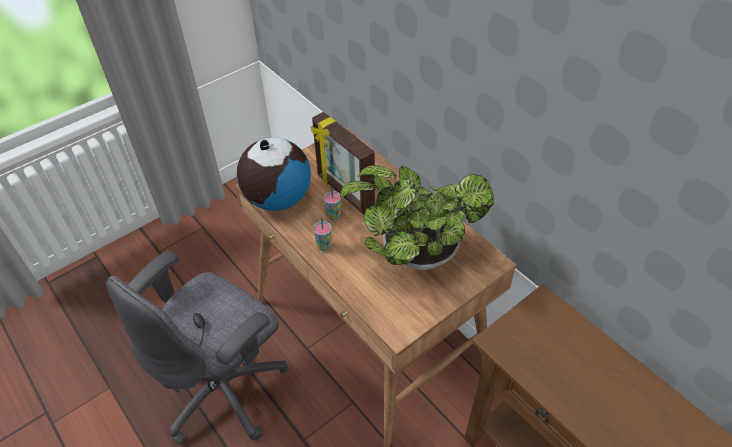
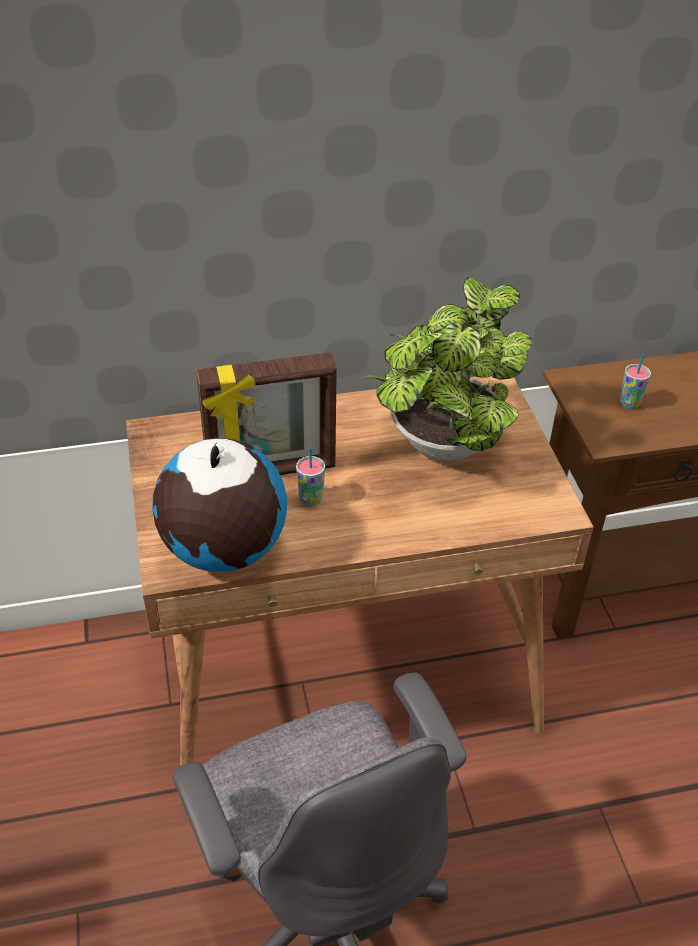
camera: 65 degrees left, 5 degrees down
cup [314,218,332,251] -> cup moved to [620,354,651,409]

